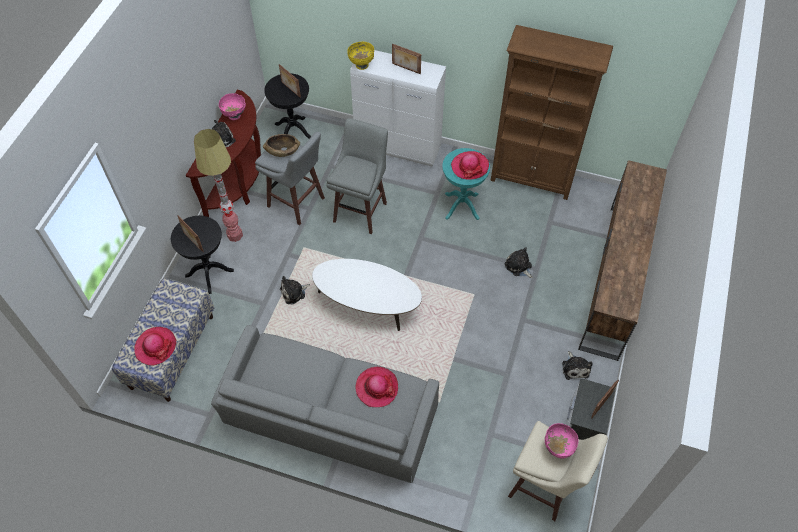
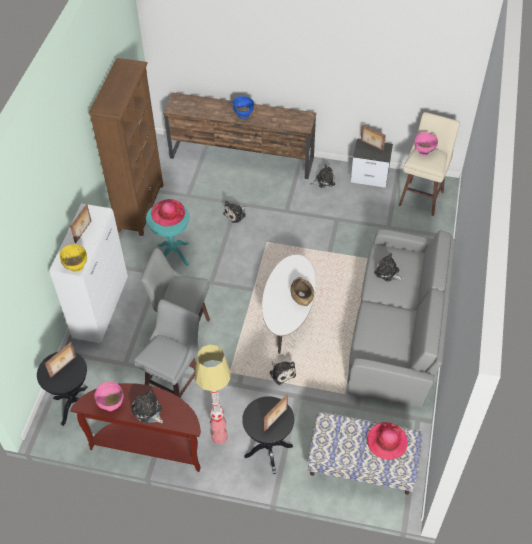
camera: 95 degrees left, 5 degrees down
brown bowl [263,134,300,157] -> brown bowl moved to [291,277,314,306]
hat [356,367,398,407] -> plush toy [374,253,404,282]
none -> blue bowl [233,96,254,119]

